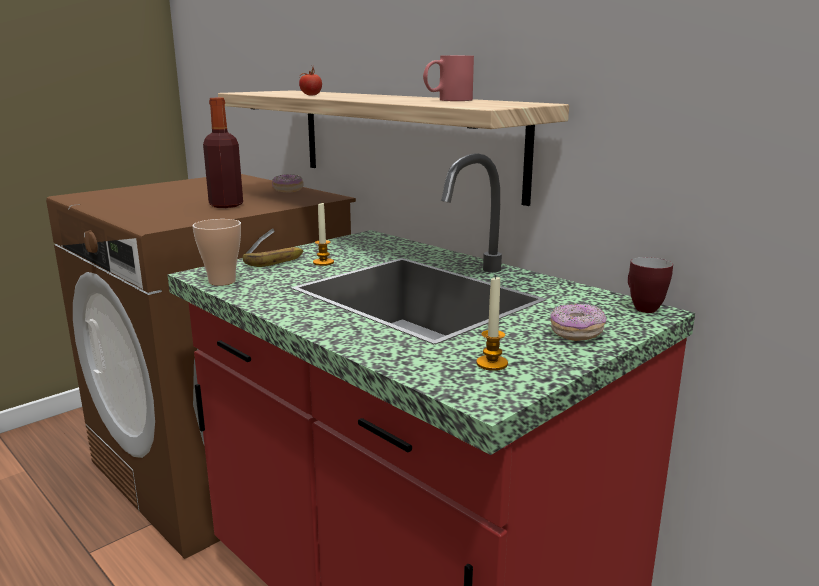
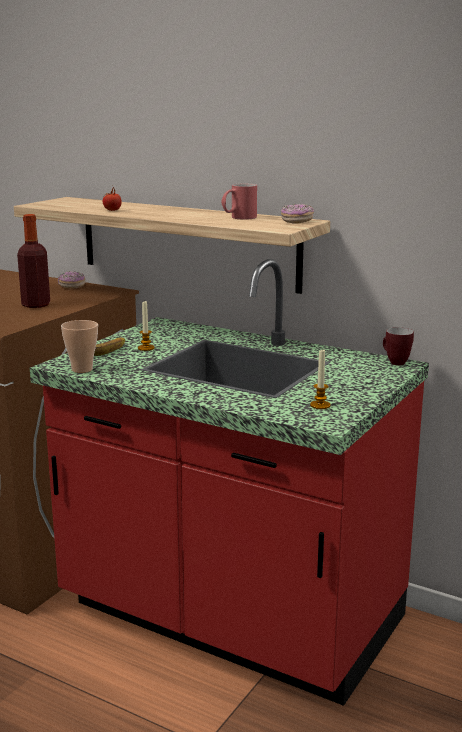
camera: 15 degrees left, 0 degrees up
donut [550,304,607,341] -> donut moved to [281,204,314,223]

